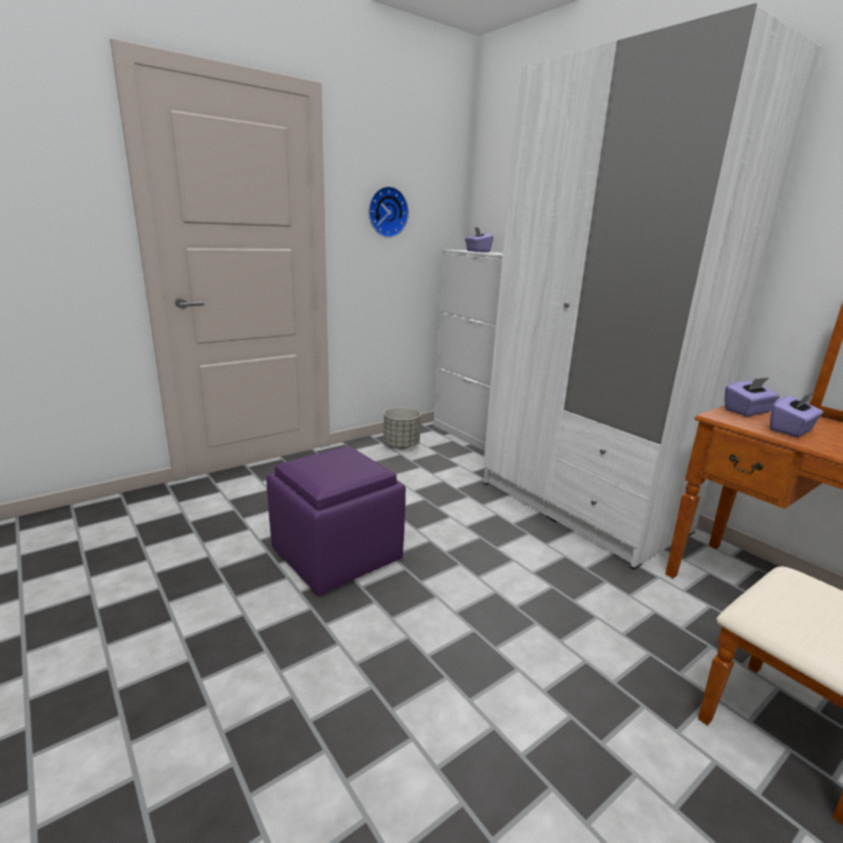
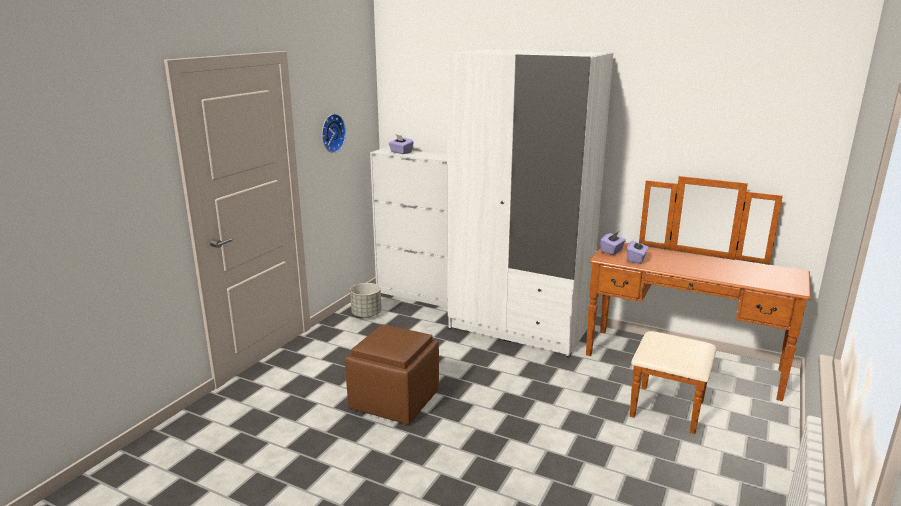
camera: 25 degrees left, 0 degrees up
purple ottoman [266,446,406,595] -> brown ottoman [345,324,439,425]

